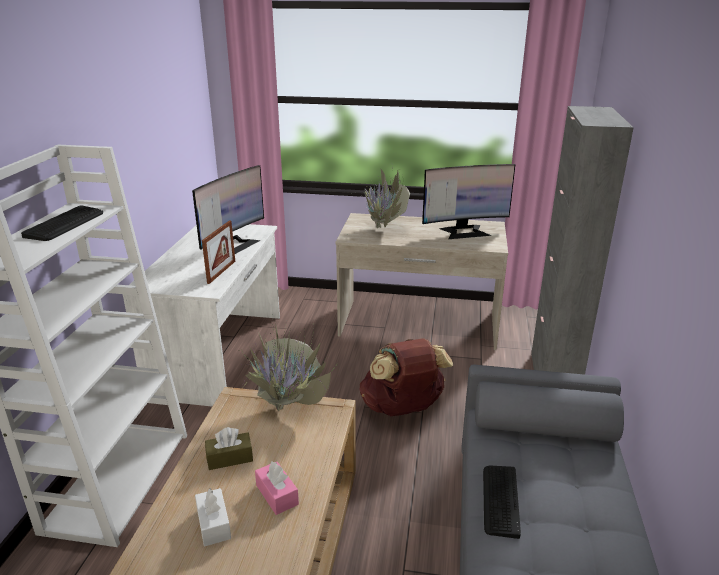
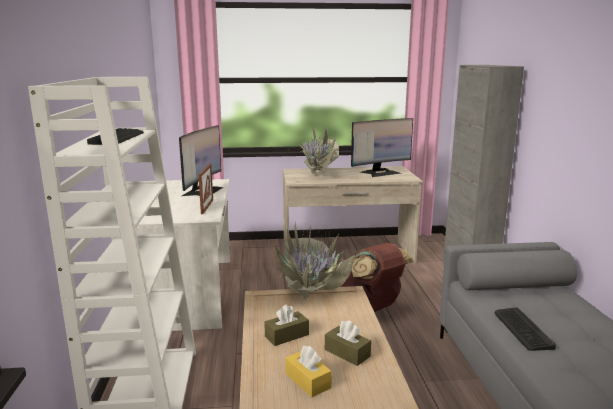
camera: 15 degrees left, 10 degrees down
white tissue box [195,488,231,547] -> yellow tissue box [285,346,332,397]
pink tissue box [255,461,299,515] -> brown tissue box [325,320,371,366]

